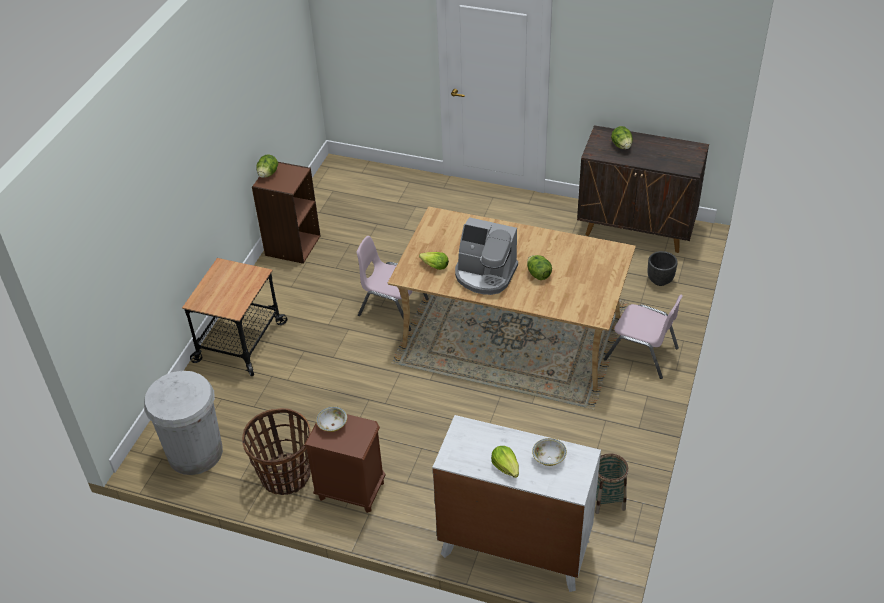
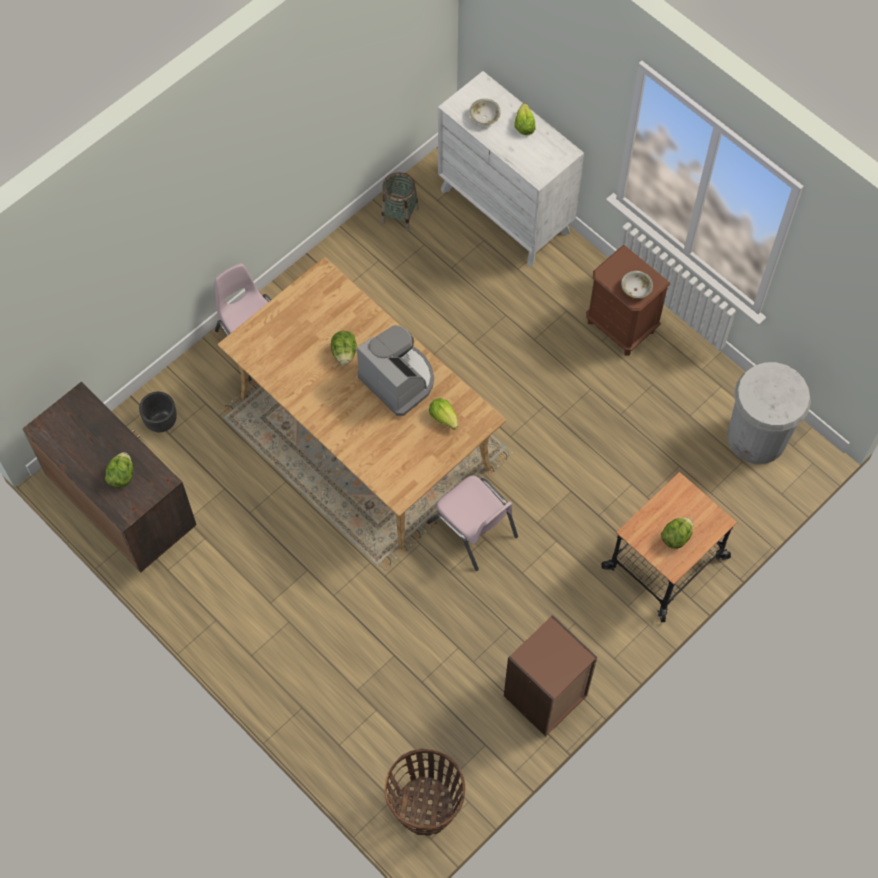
camera: 155 degrees left, 20 degrees up
basket [242,408,311,495] -> basket moved to [384,748,465,836]
lettuce [256,155,278,178] -> lettuce moved to [661,517,693,549]

